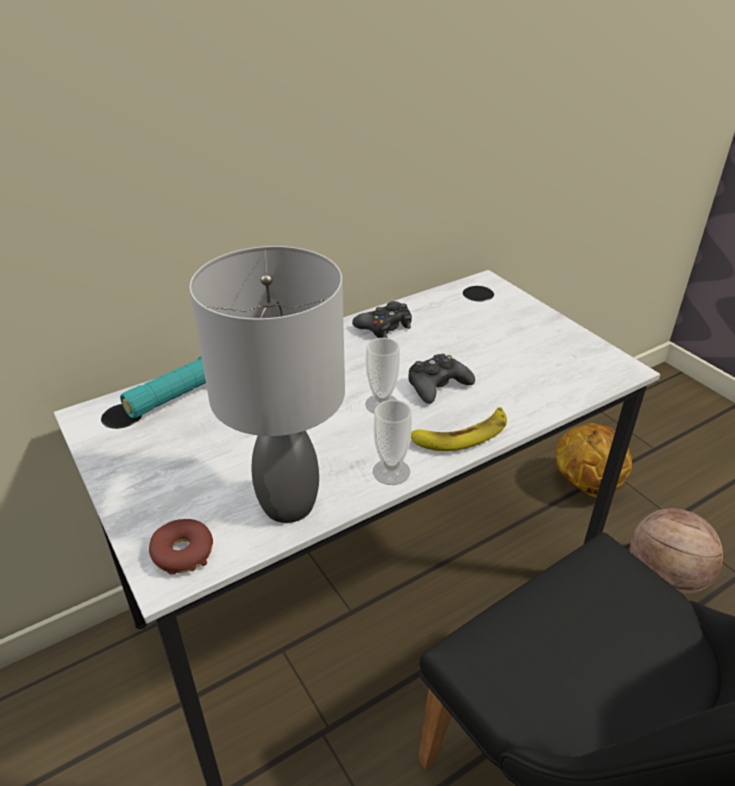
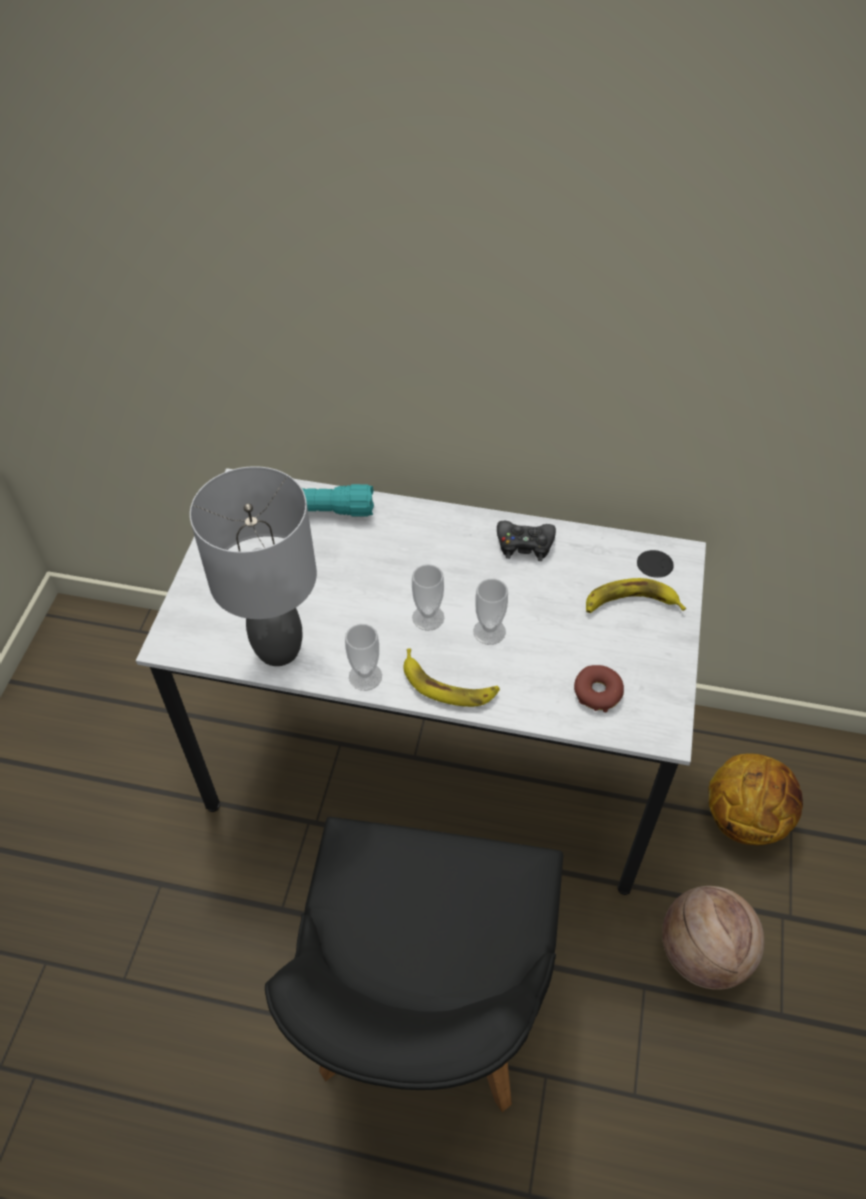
camera: 45 degrees right, 15 degrees up
donut [149,519,213,574] -> donut moved to [574,665,624,712]
black game controller [408,353,475,404] -> cup [473,579,508,645]
none -> banana [586,578,686,613]

